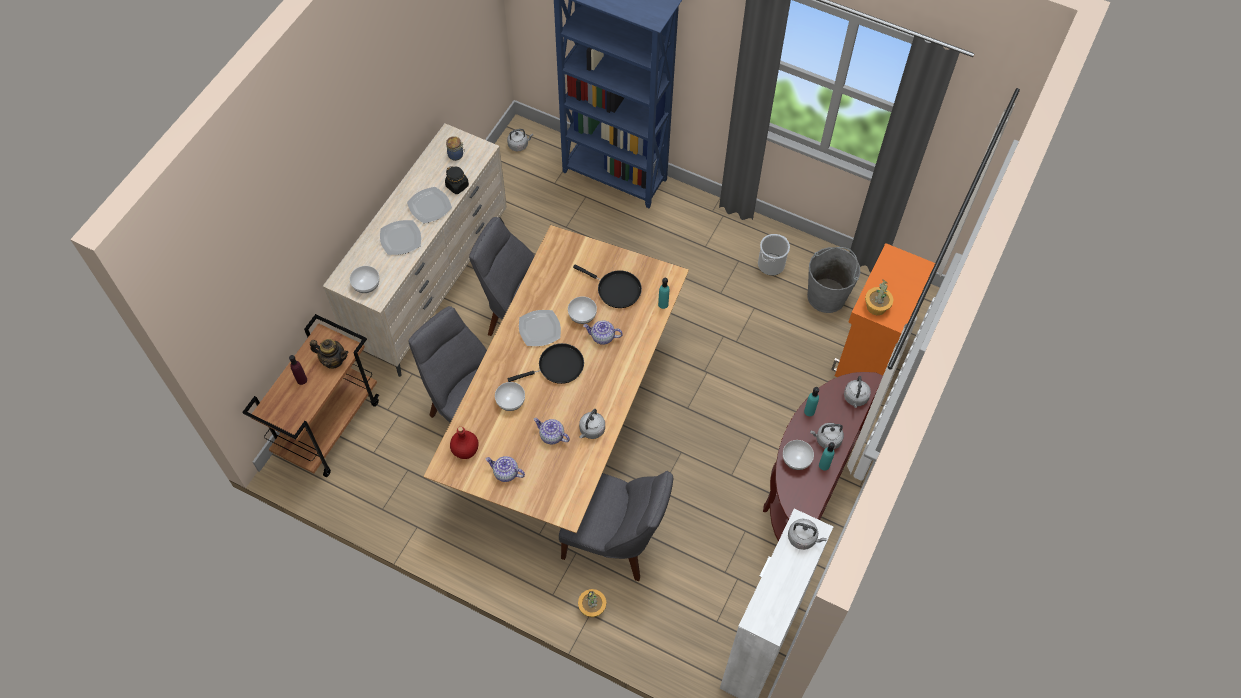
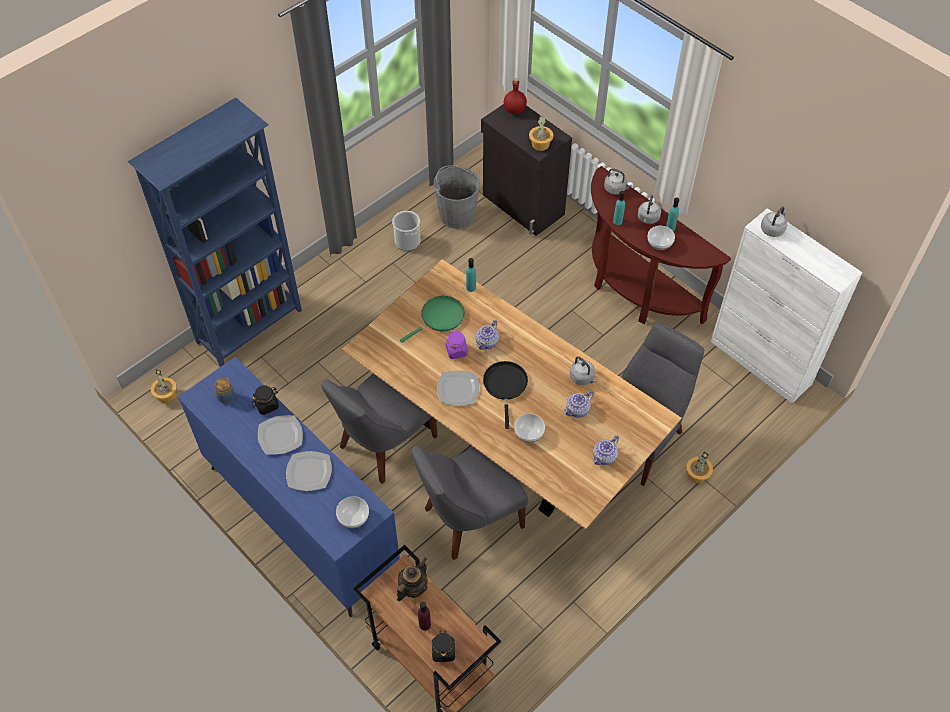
camera: 70 degrees left, 5 degrees down
beige dresser [323,123,507,377] -> blue dresser [178,357,400,617]
red bottle [450,427,479,459] -> red bottle moved to [504,78,527,114]
grey kettle [507,129,533,152] -> potted plant [151,369,177,403]
bowl [568,296,597,324] -> purple jar [446,330,468,359]
black frying pan [573,264,642,308] -> green frying pan [400,296,465,343]
orange cabinet [831,243,935,377] -> black cabinet [481,104,572,236]
none -> black jar [432,630,455,662]

